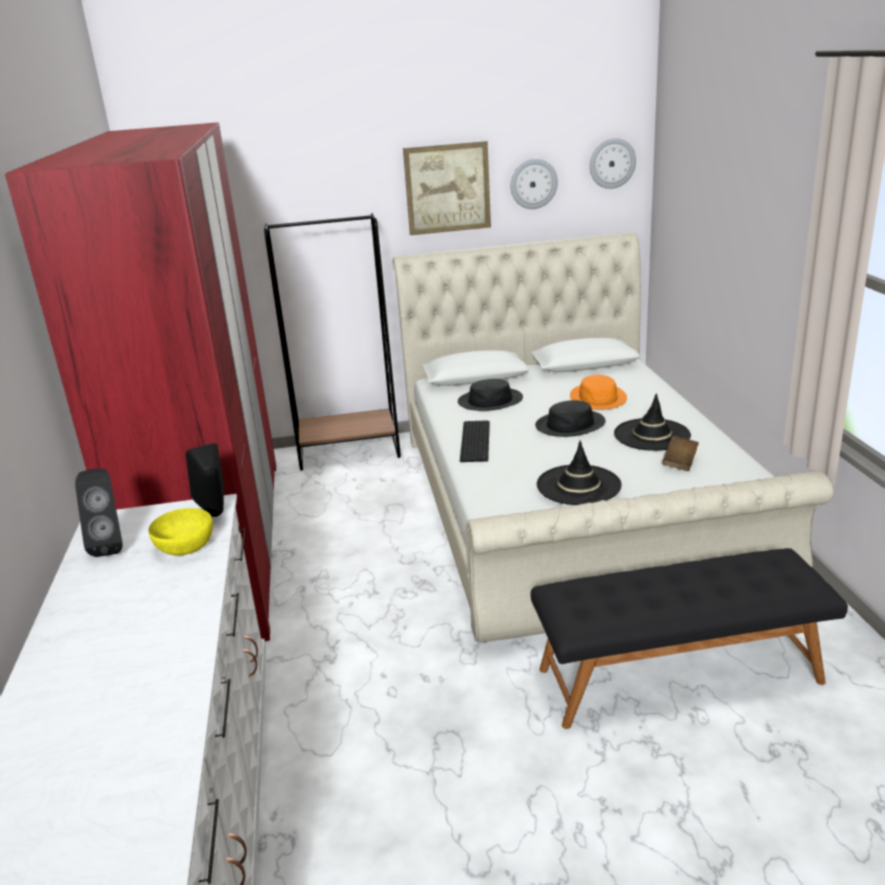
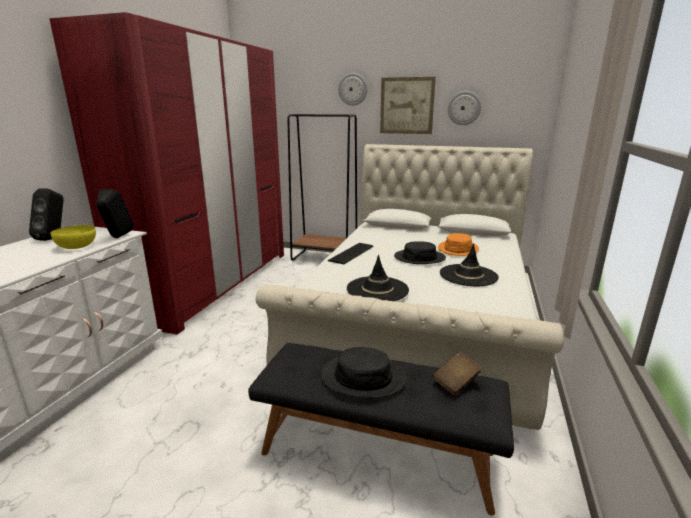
camera: 25 degrees right, 5 degrees down
black hat [458,379,523,411] -> black hat moved to [321,347,406,398]
wall clock [589,138,636,189] -> wall clock moved to [338,73,368,106]
brown book [662,436,699,471] -> brown book moved to [432,351,483,396]

